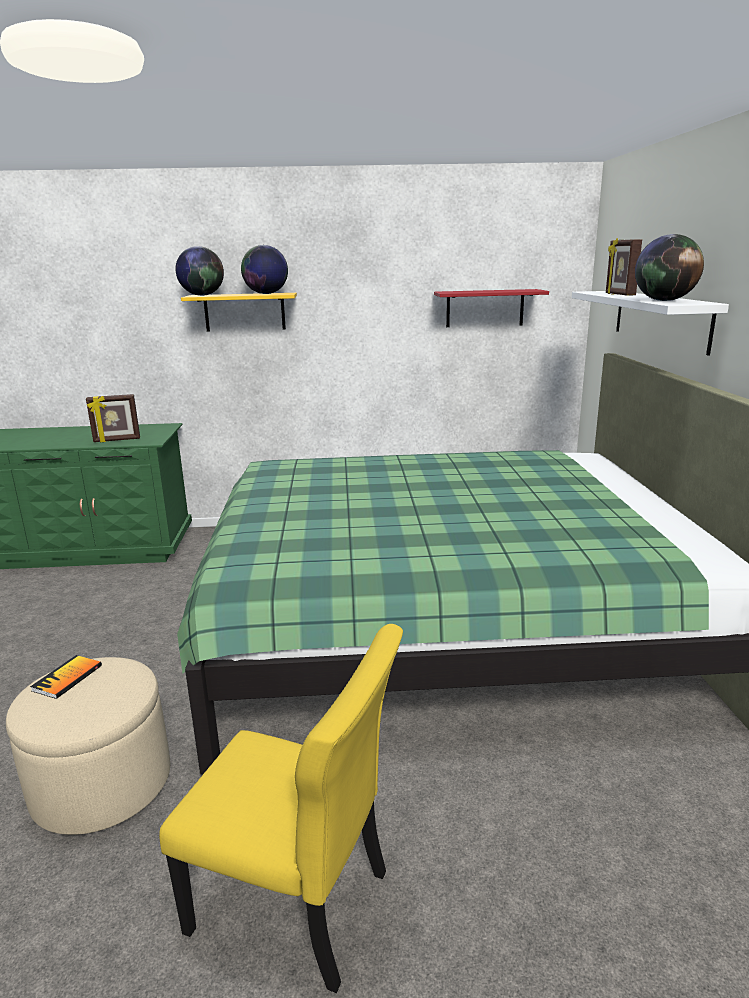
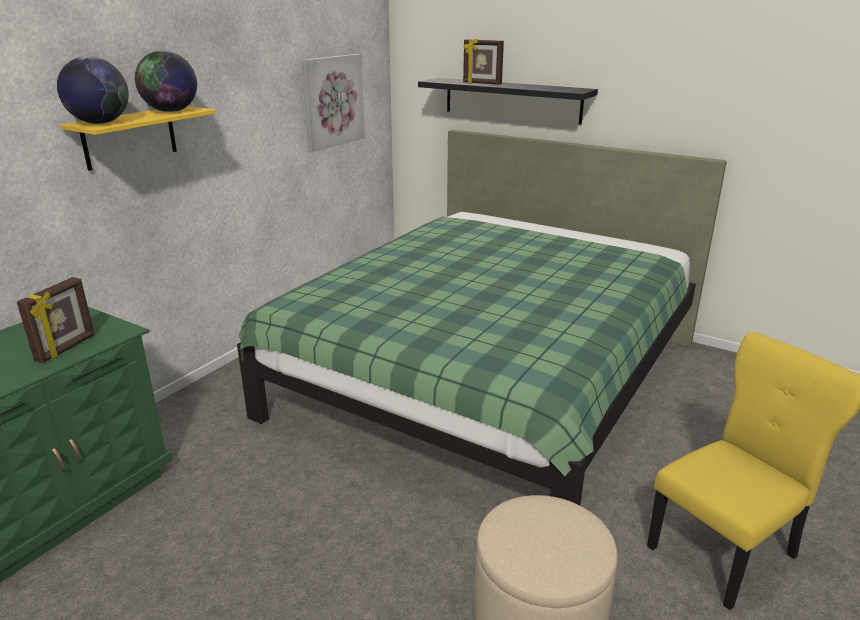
camera: 55 degrees left, 5 degrees up
book [30,655,102,699] -> none
red shelf [434,289,549,327] -> picture [301,54,365,152]
white shelf [572,291,729,356] -> black shelf [418,78,598,125]
globe [635,234,704,301] -> none

